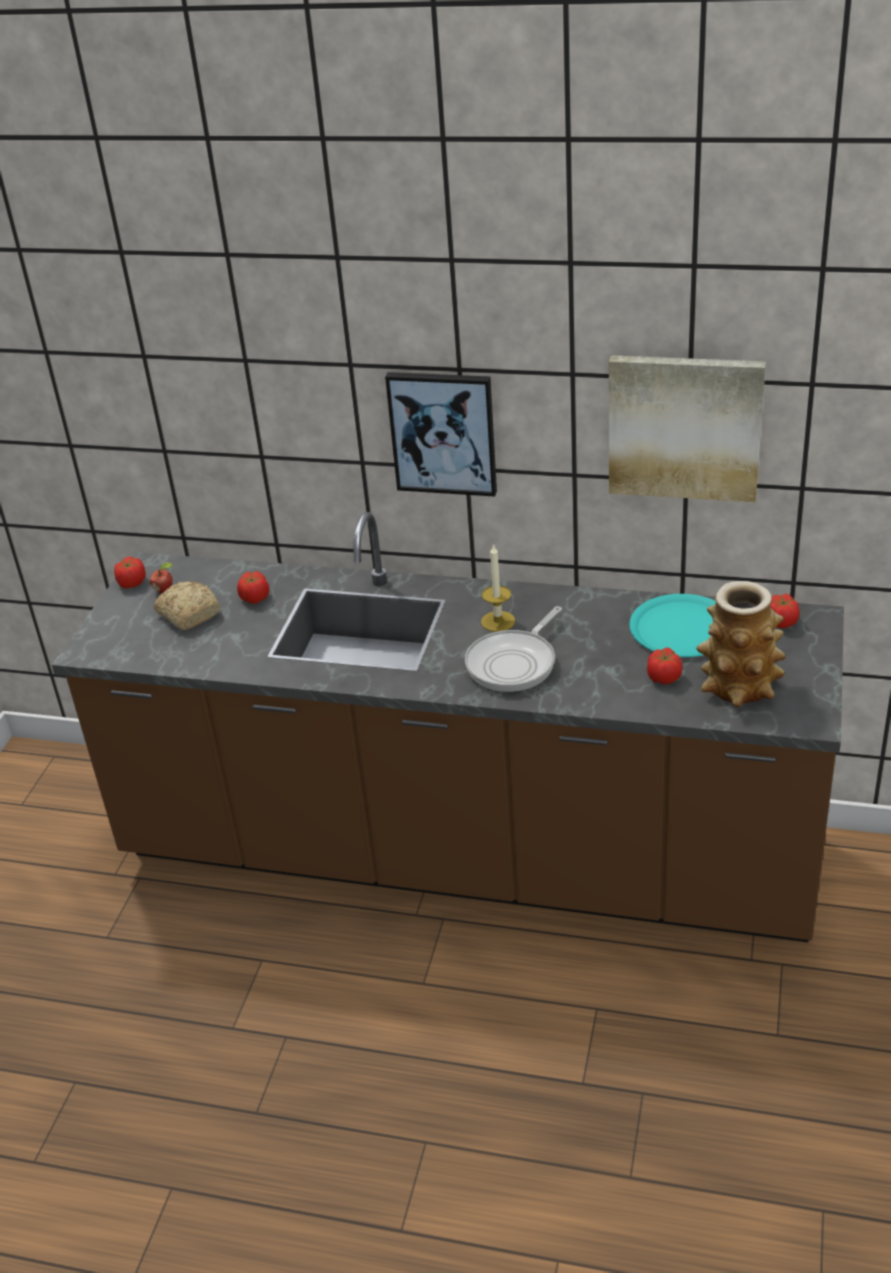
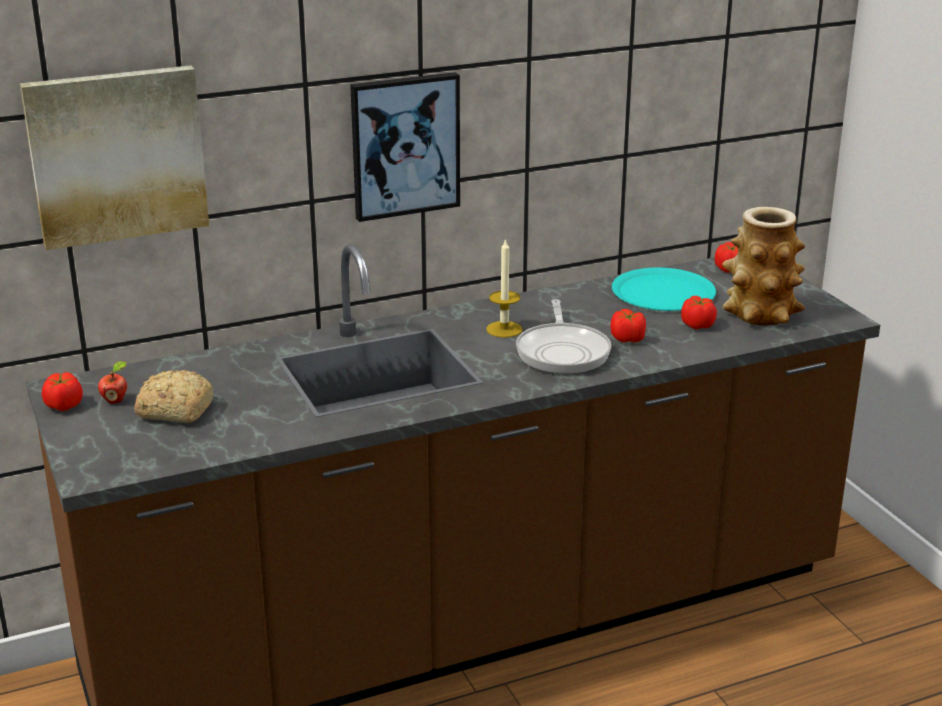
camera: 40 degrees left, 10 degrees down
tomato [237,571,269,604] -> tomato moved to [611,309,646,343]
picture [609,355,766,502] -> picture moved to [20,65,209,250]

